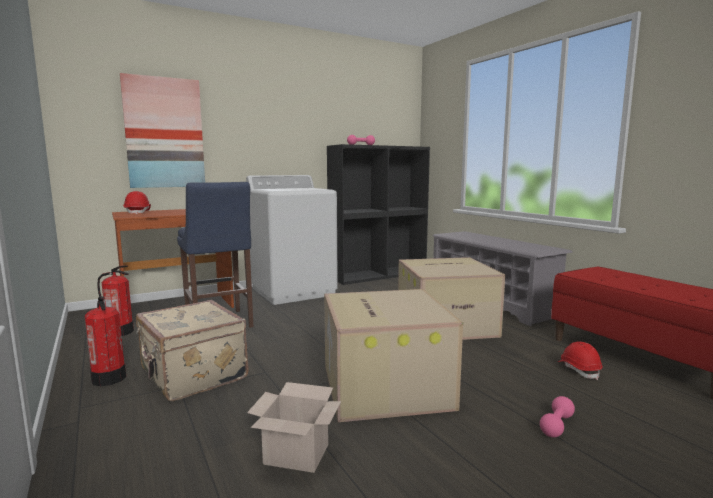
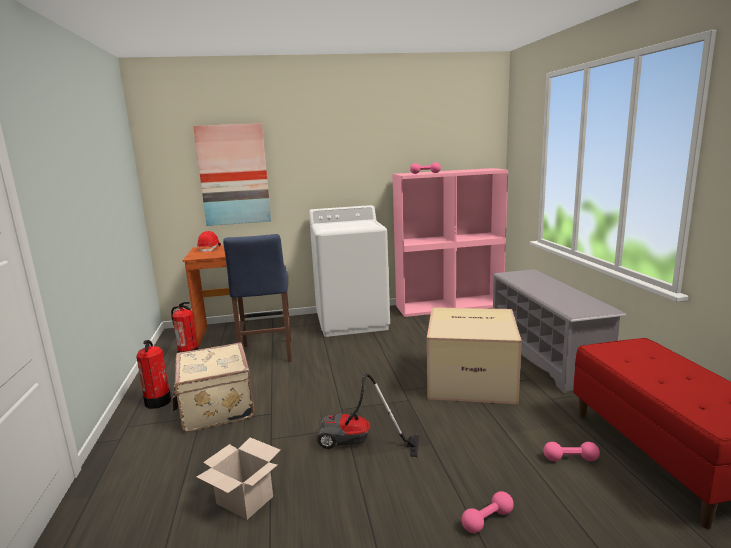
camera: 20 degrees right, 5 degrees up
cardboard box [324,289,463,422] -> vacuum cleaner [316,373,420,458]
black bookcase [327,144,430,285] -> pink bookcase [392,168,508,317]
red hard hat [558,342,603,380] -> pink dumbbell [543,442,600,461]

